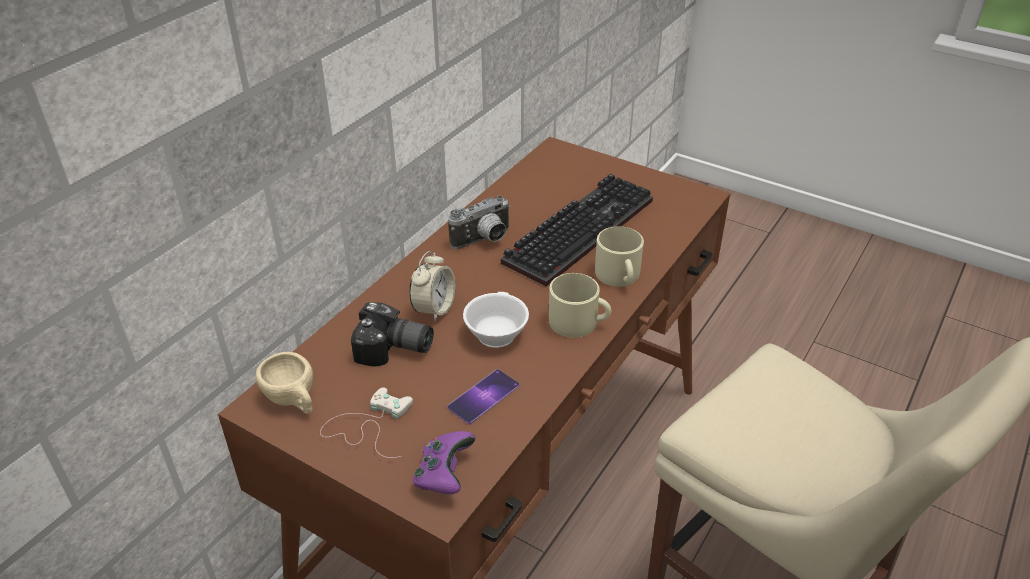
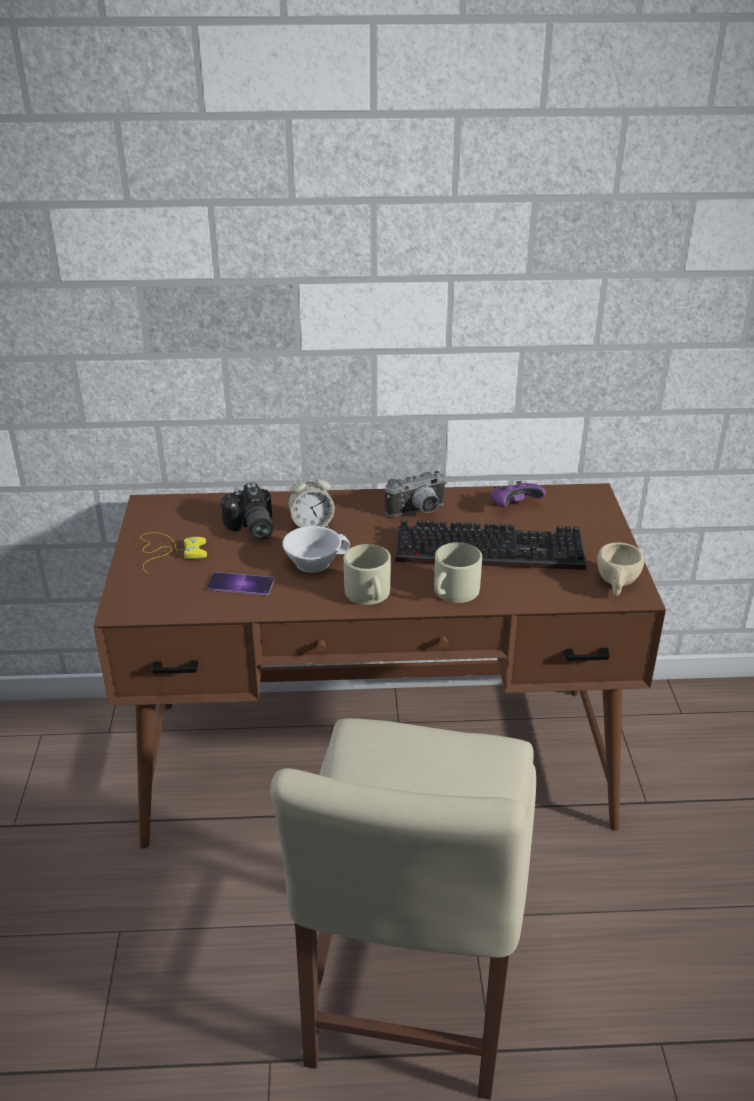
camera: 55 degrees right, 5 degrees down
beige cup [255,352,313,414] -> beige cup moved to [597,542,644,596]
white game controller [320,387,413,458] -> yellow game controller [140,533,207,574]
purple game controller [413,431,476,494] -> purple game controller moved to [491,481,546,507]
camera [448,195,511,249] -> camera turned 45 degrees counterclockwise [385,471,447,517]

